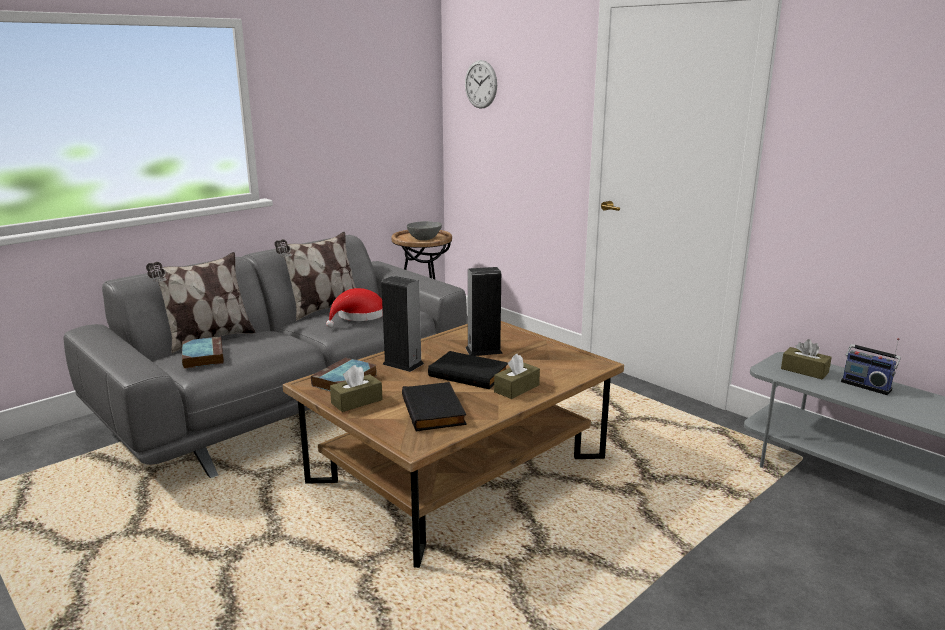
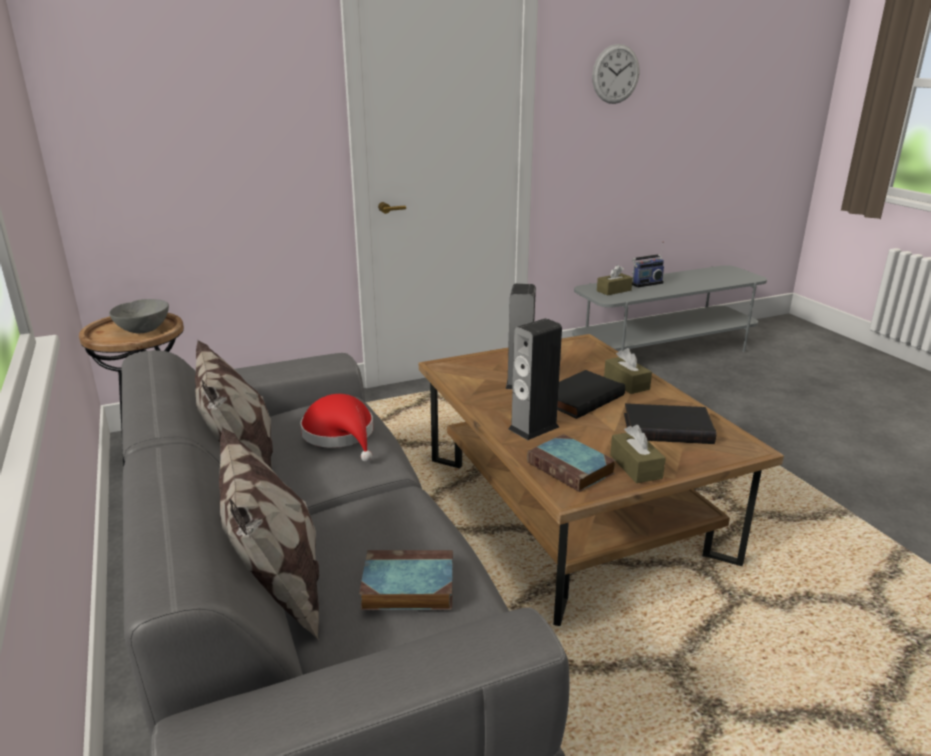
camera: 70 degrees left, 5 degrees up
wall clock [465,60,497,109] -> wall clock moved to [592,44,639,104]

